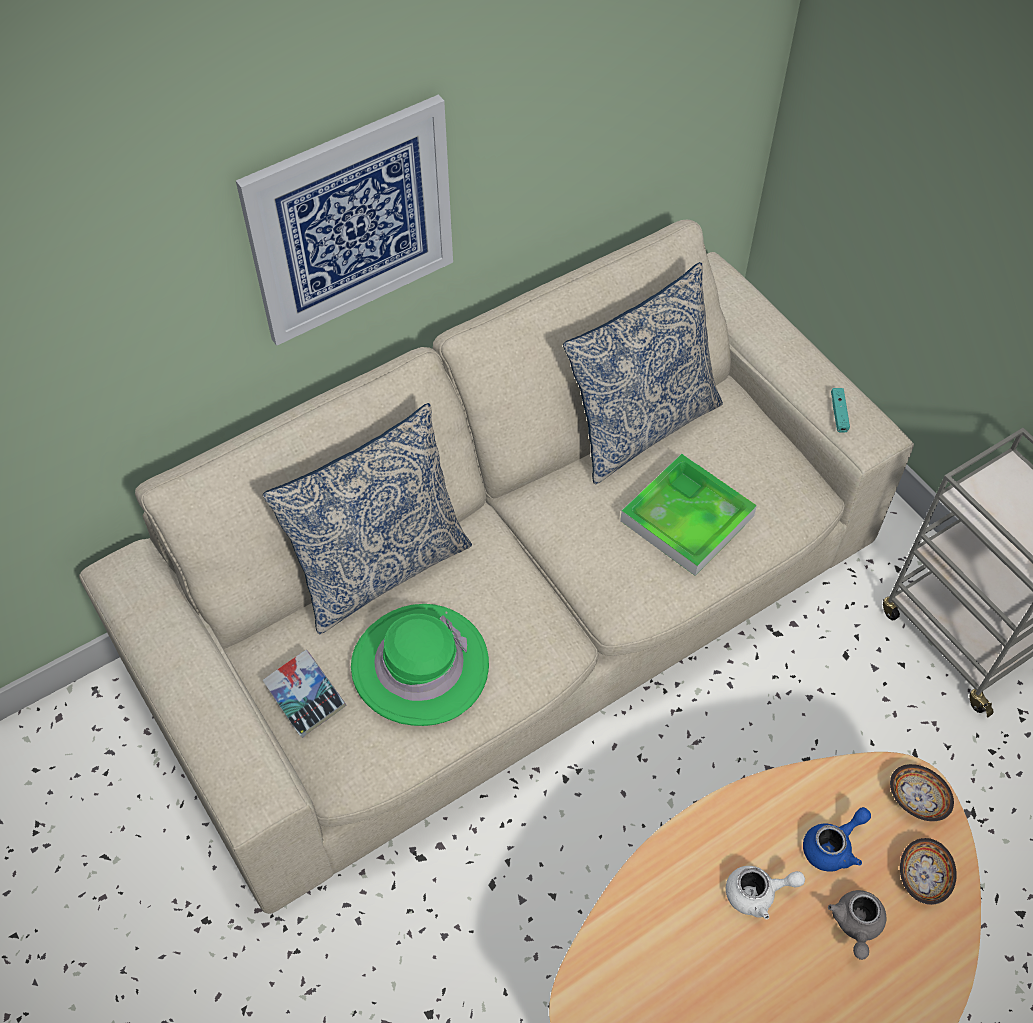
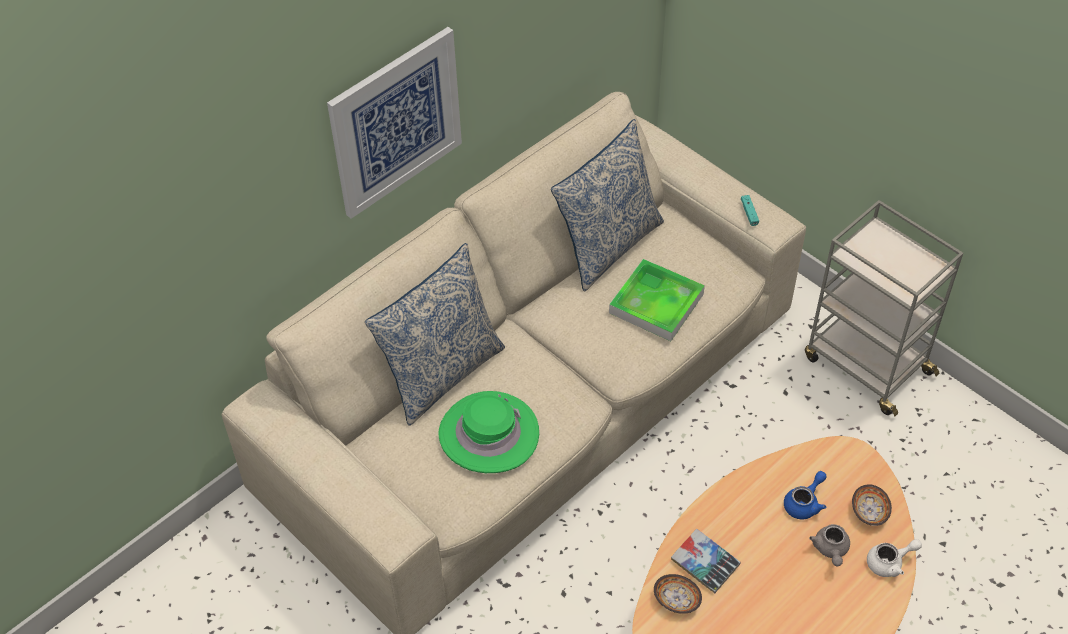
camera: 10 degrees left, 5 degrees down
book [262,650,346,738] -> book moved to [671,529,741,593]
white teapot [726,866,805,919] -> white teapot moved to [867,539,922,577]
bowl [890,764,954,821] -> bowl moved to [654,574,702,614]

